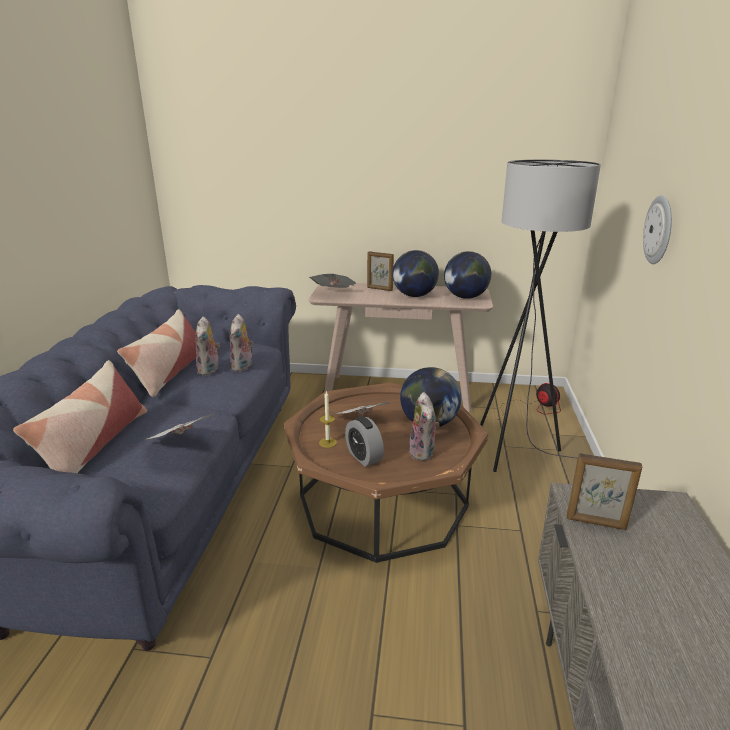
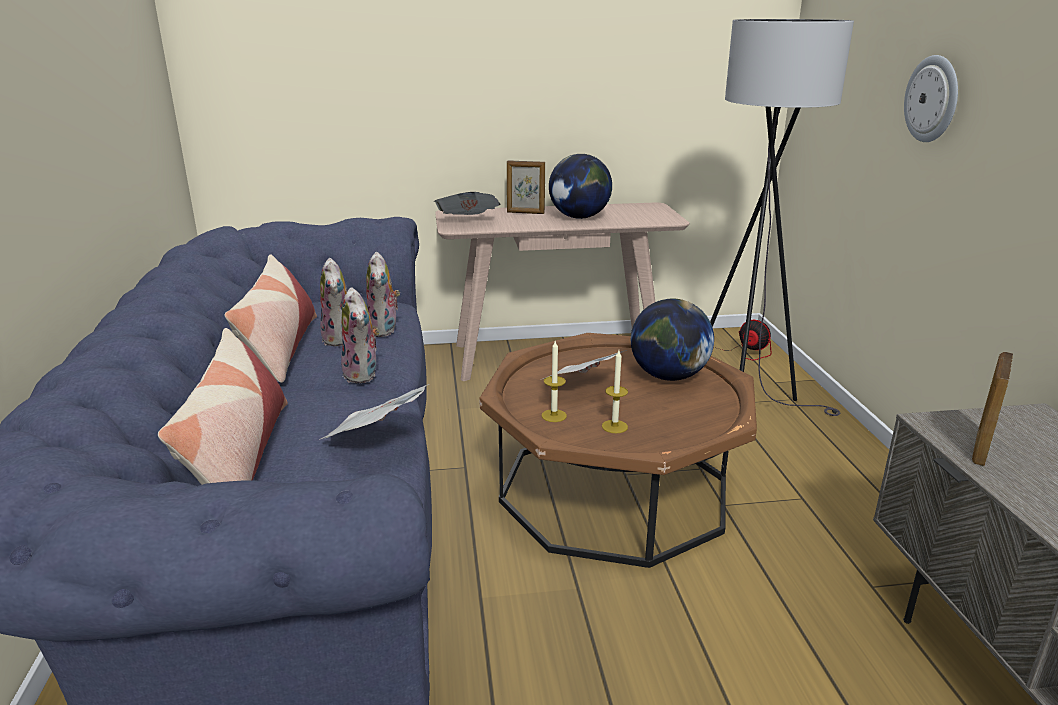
camera: 15 degrees left, 0 degrees up
alarm clock [345,416,384,467] -> candle [602,351,628,433]
plush toy [409,392,440,461] -> plush toy moved to [341,287,380,383]
globe [444,251,492,299] -> none
picture frame [567,453,642,530] -> picture frame turned 120 degrees clockwise [972,352,1013,466]

